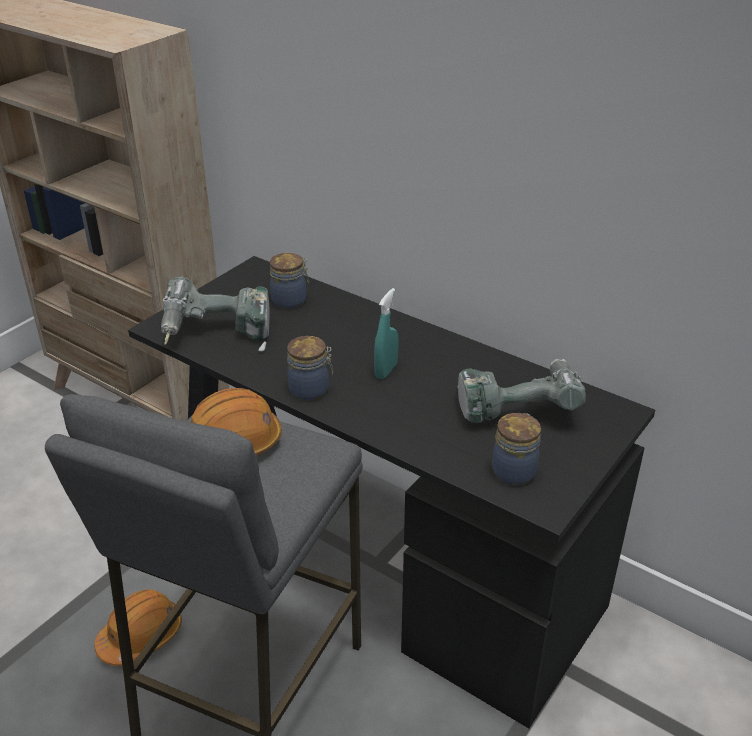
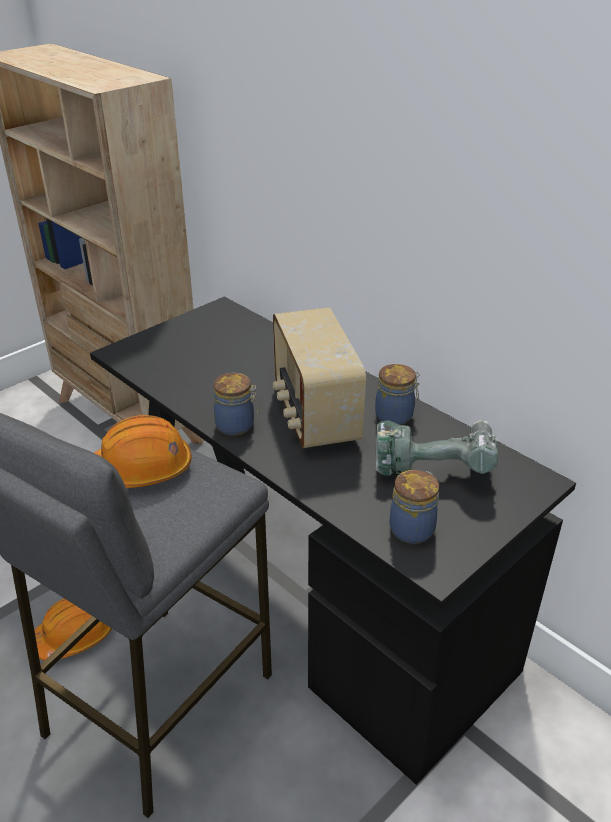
camera: 10 degrees right, 0 degrees up
power drill [161,276,270,352] -> none
jar [270,253,309,309] -> jar moved to [375,364,420,425]
turquoise spray bottle [374,288,398,379] -> radio [273,307,366,448]

